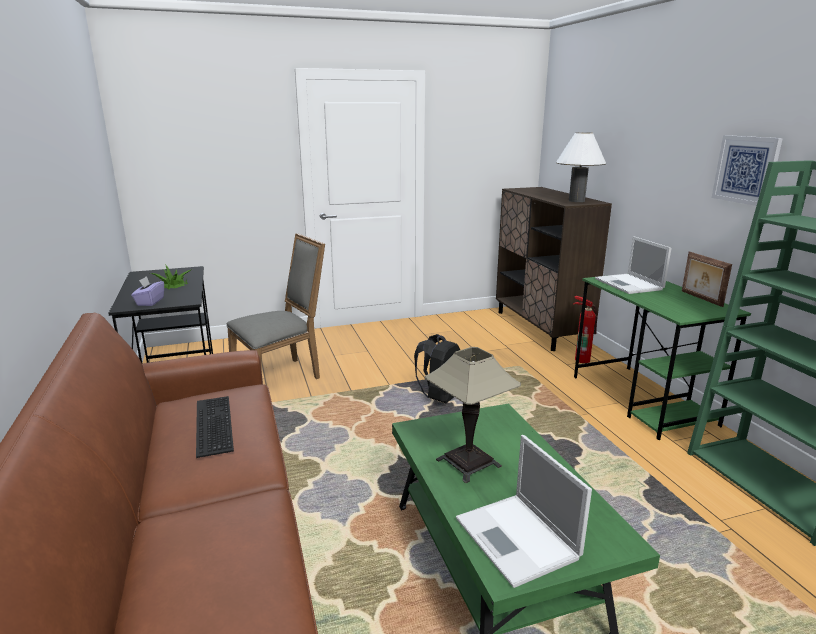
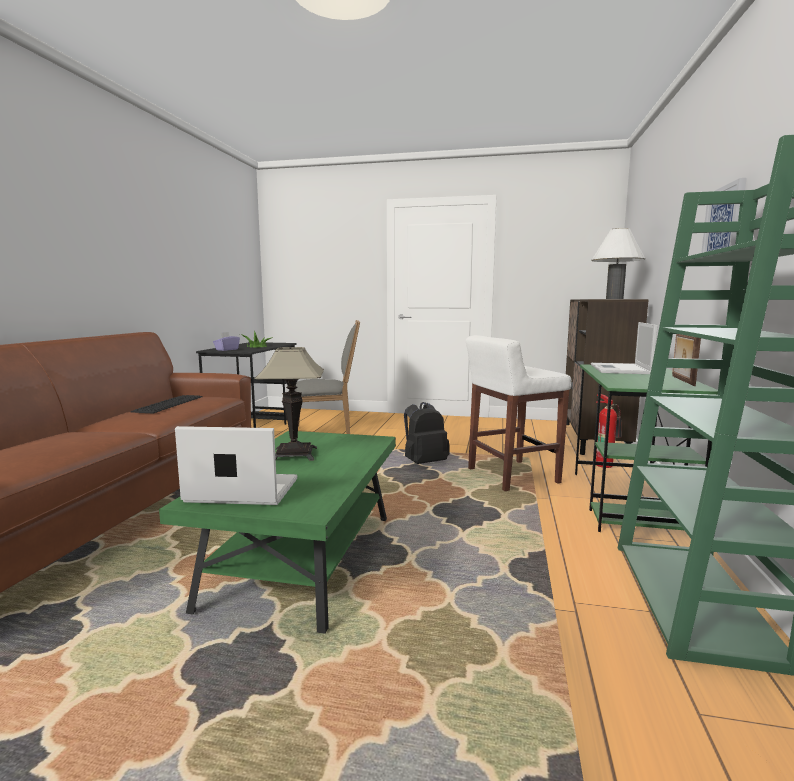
camera: 30 degrees right, 10 degrees down
laptop [456,435,592,588] -> laptop turned 90 degrees clockwise [175,426,297,505]
none -> white stool [466,335,571,491]

